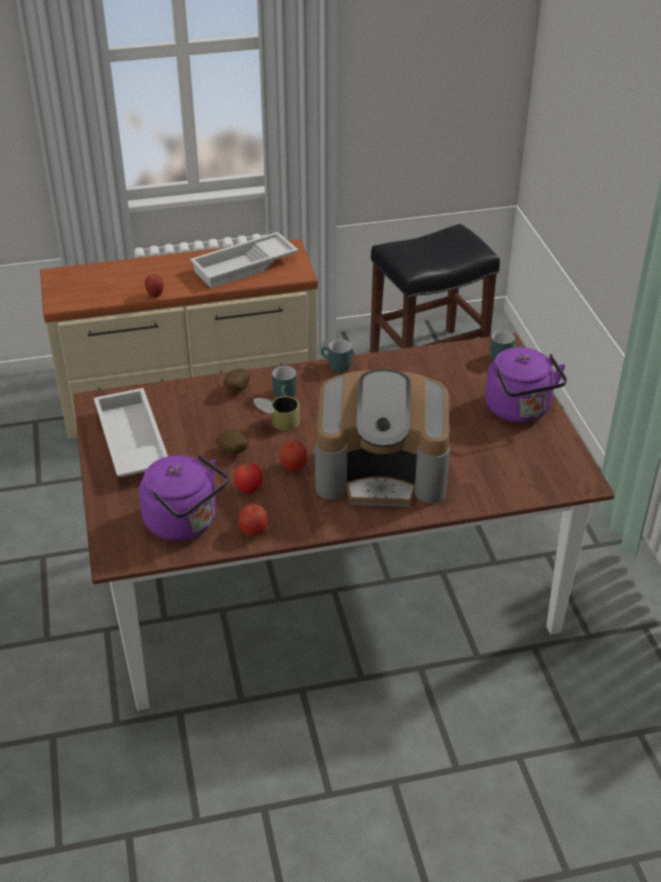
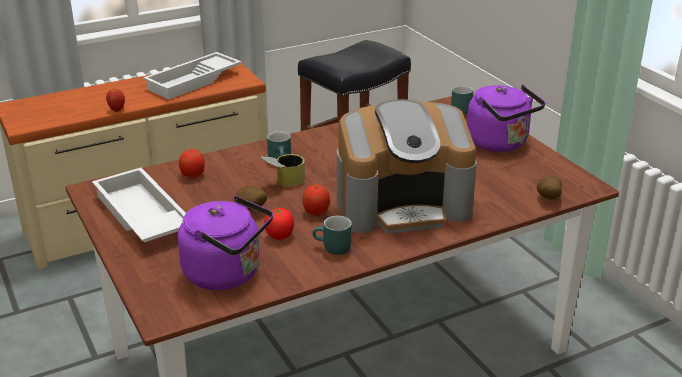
camera: 15 degrees left, 10 degrees down
potato [223,369,250,392] -> potato moved to [537,176,562,200]
apple [238,504,268,536] -> apple moved to [179,149,205,178]
turquoise mug [321,339,352,372] -> turquoise mug moved to [312,216,352,255]

